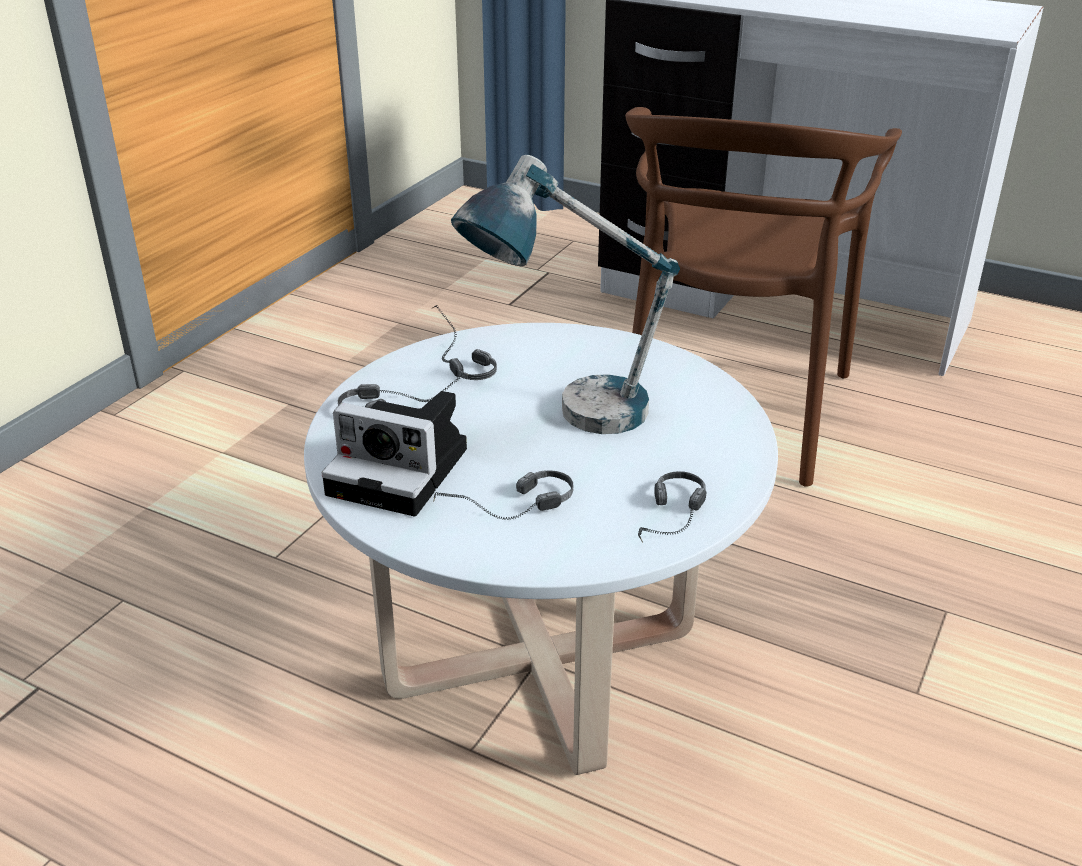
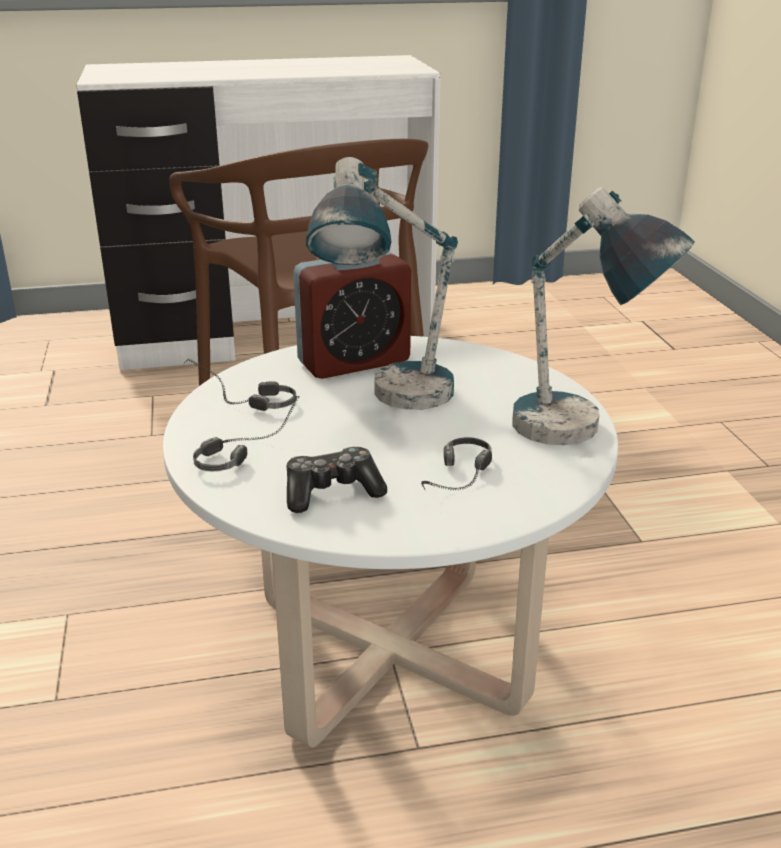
camera: 40 degrees left, 5 degrees down
camera [322,391,467,516] -> game controller [286,447,387,513]
headphones [638,471,707,543] -> table lamp [512,187,695,446]
none -> alarm clock [293,251,411,379]

